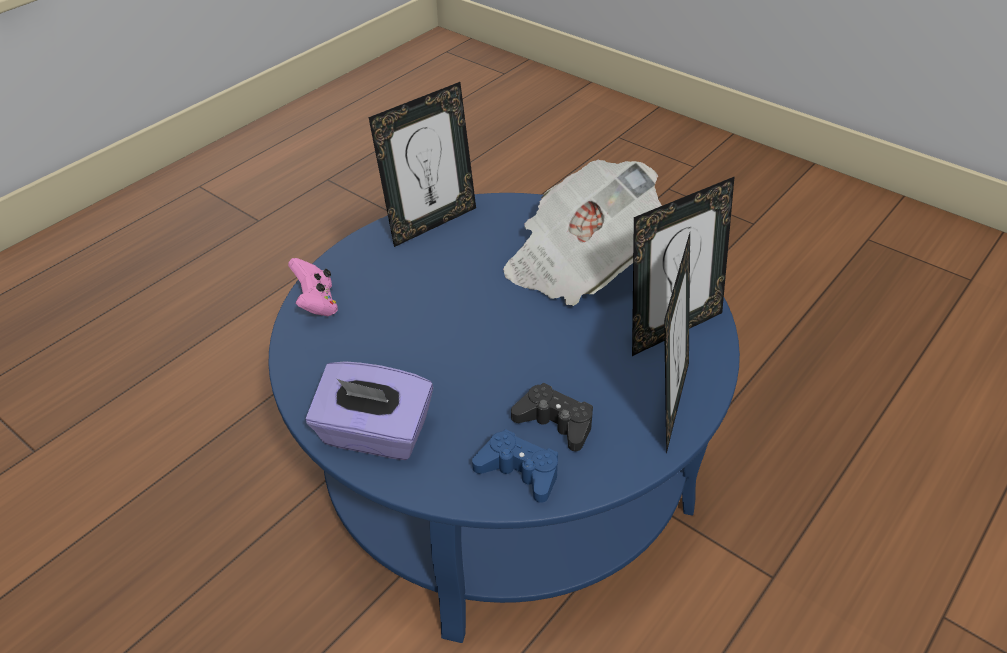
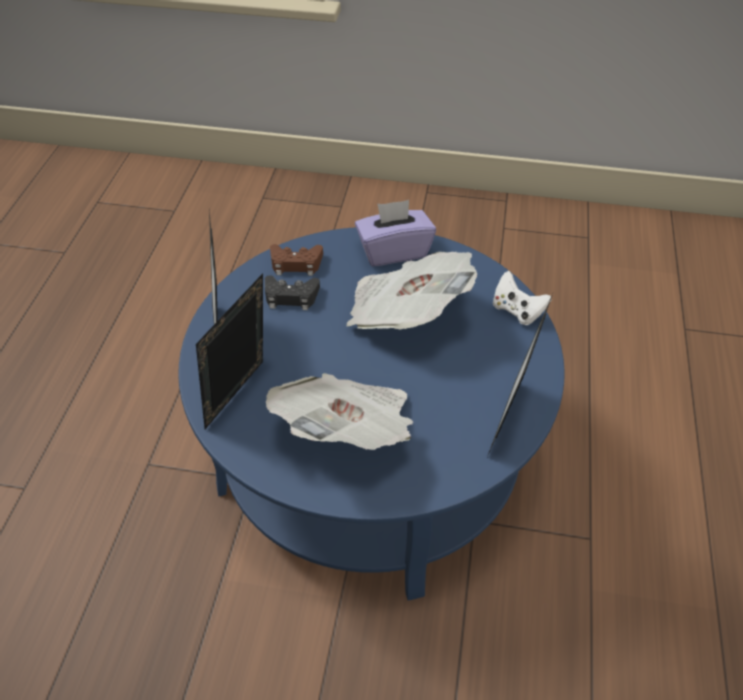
camera: 150 degrees right, 5 degrees up
pink game controller [288,258,338,316] -> white game controller [493,271,552,325]
blue game controller [472,429,558,503] -> brown game controller [270,244,323,276]
none -> newspaper [347,252,477,330]

